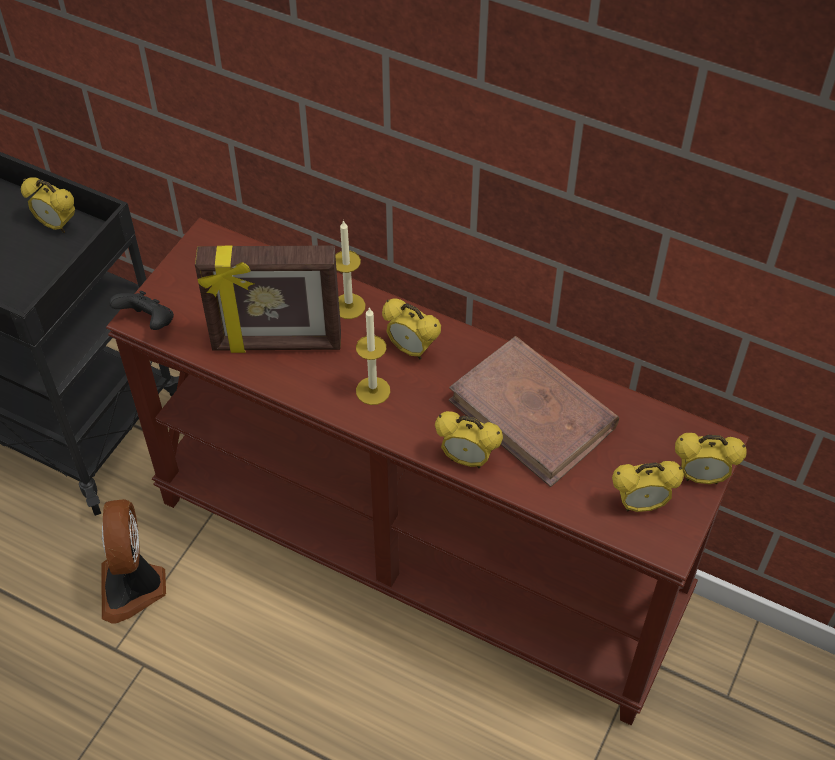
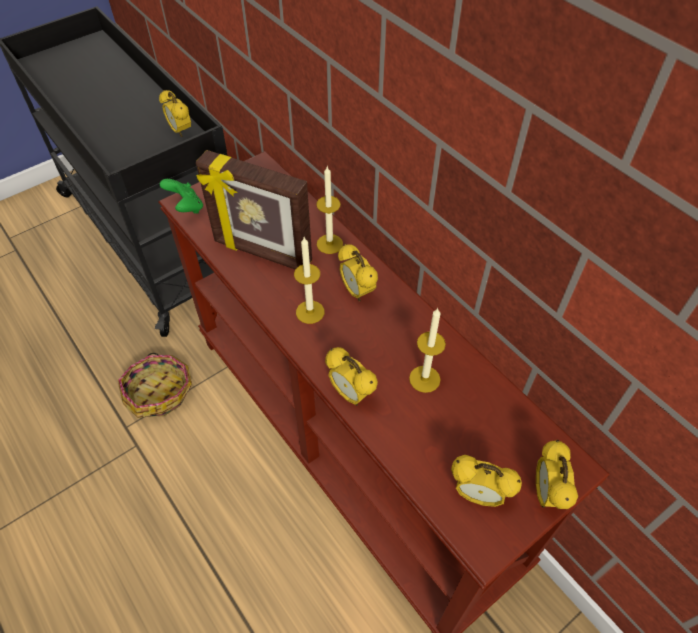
camera: 25 degrees right, 0 degrees up
fan [101,499,166,624] -> basket [118,353,192,418]
black game controller [109,291,174,330] -> green game controller [160,179,203,214]
brown book [449,336,619,487] -> candle [409,308,446,393]
alarm clock [675,433,746,484] -> alarm clock turned 60 degrees clockwise [536,440,578,509]

